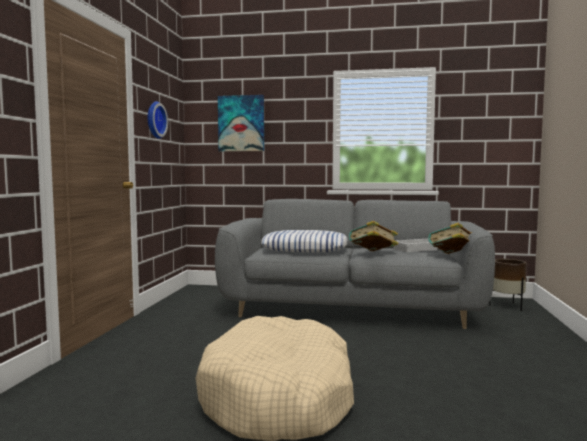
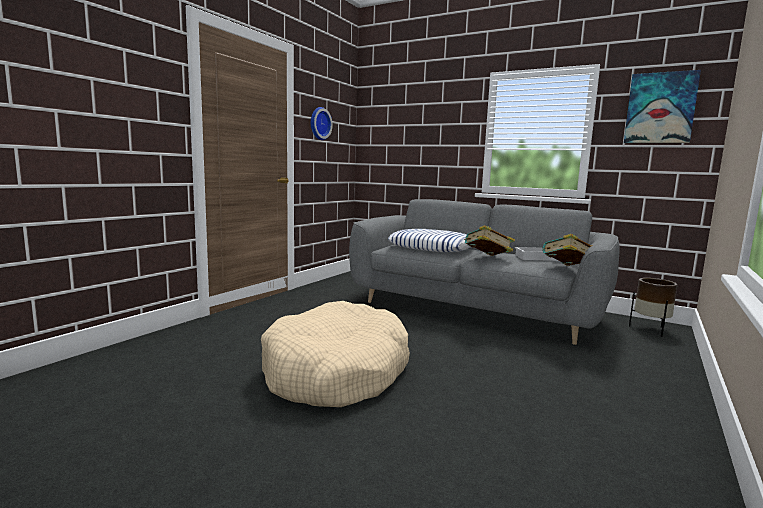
camera: 20 degrees right, 5 degrees up
picture [218,95,264,152] -> picture moved to [624,70,701,143]

